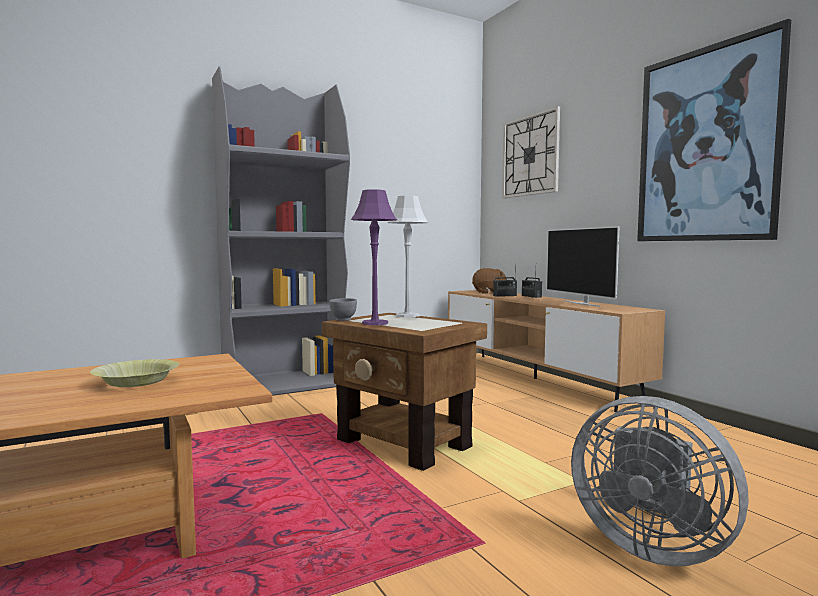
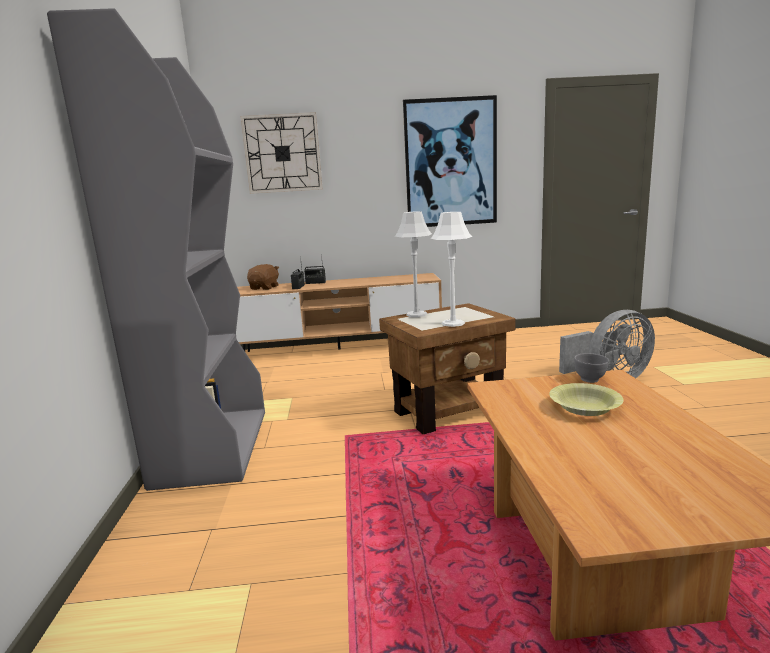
camera: 65 degrees left, 10 degrees up
grey bowl [329,298,357,321] -> grey bowl moved to [574,353,609,383]
purple table lamp [351,189,397,325] -> white table lamp [431,212,472,327]
television [546,226,620,307] -> none

